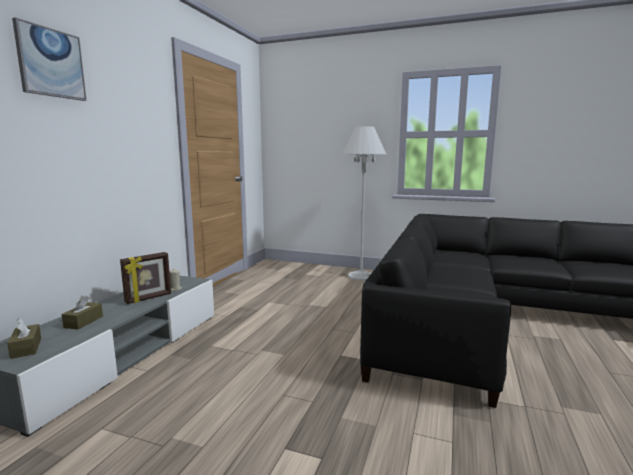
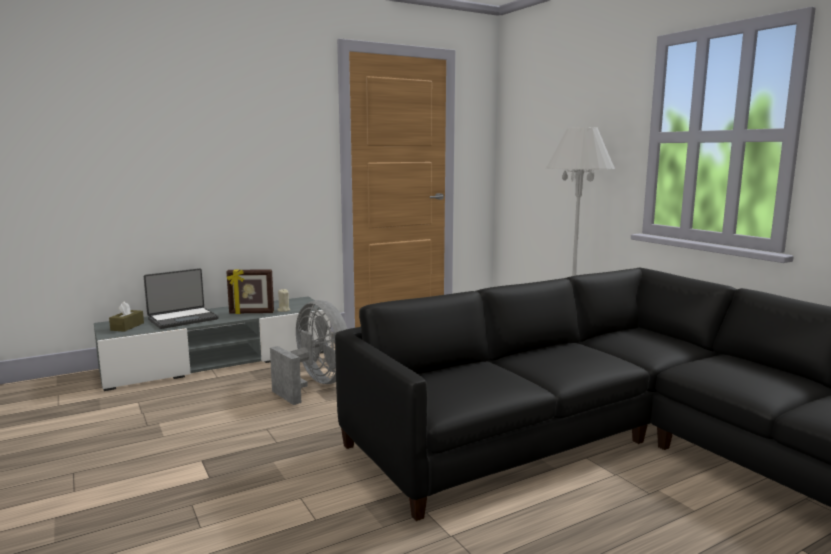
camera: 40 degrees right, 0 degrees up
picture [12,17,87,101] -> none
brown tissue box [61,295,103,330] -> laptop [144,268,219,329]
none -> grey fan [270,300,347,405]

